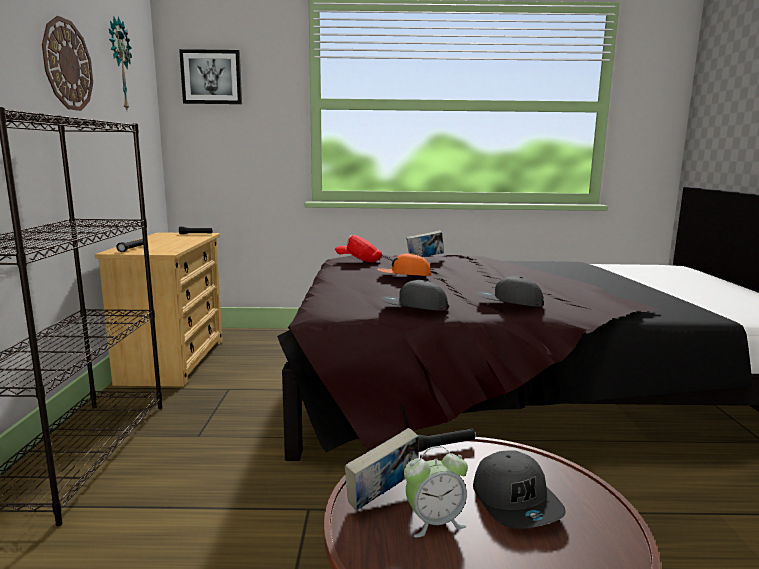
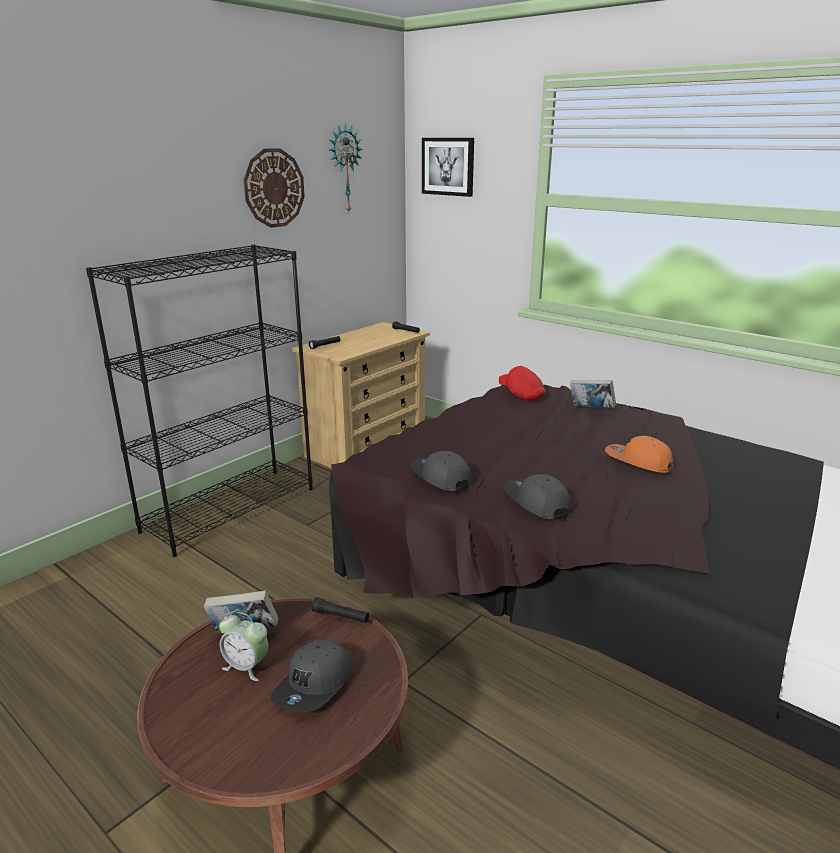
camera: 40 degrees right, 10 degrees up
orange cap [377,253,431,276] -> orange cap moved to [605,436,674,473]

